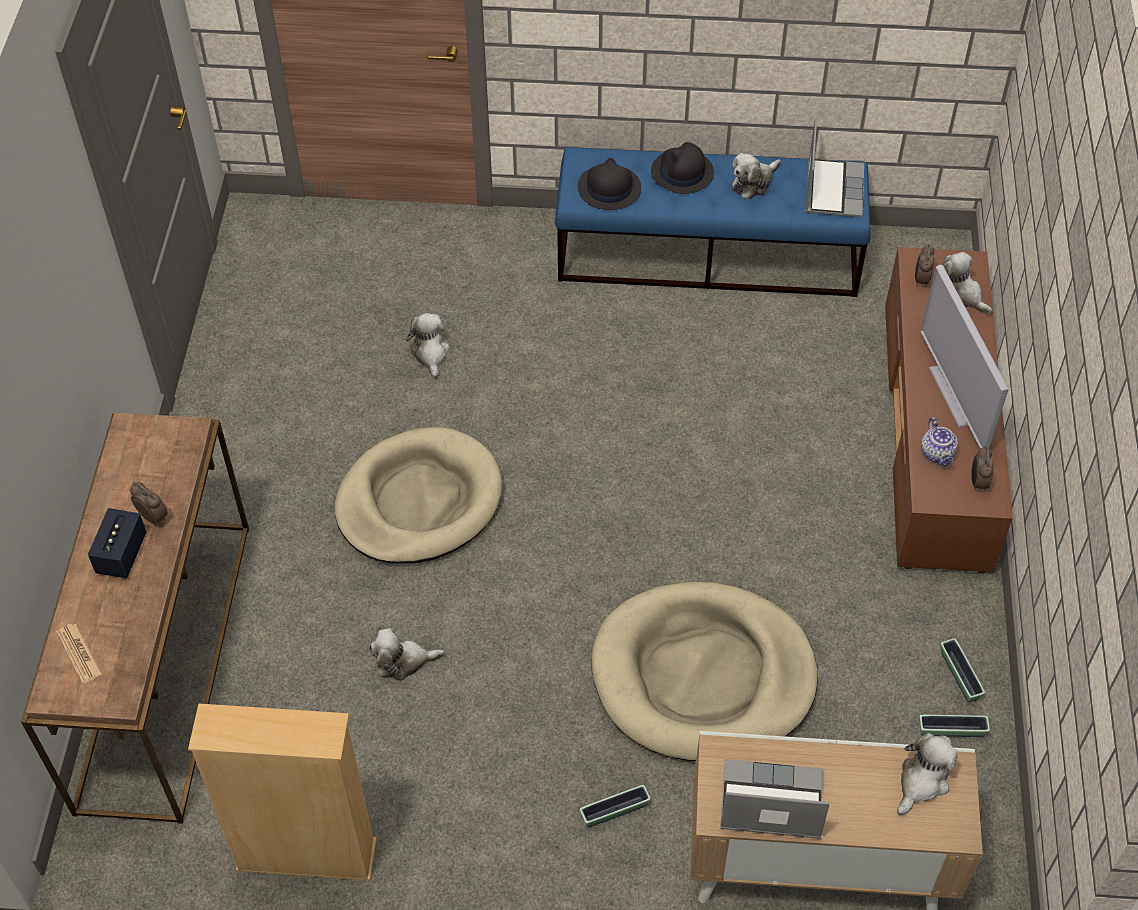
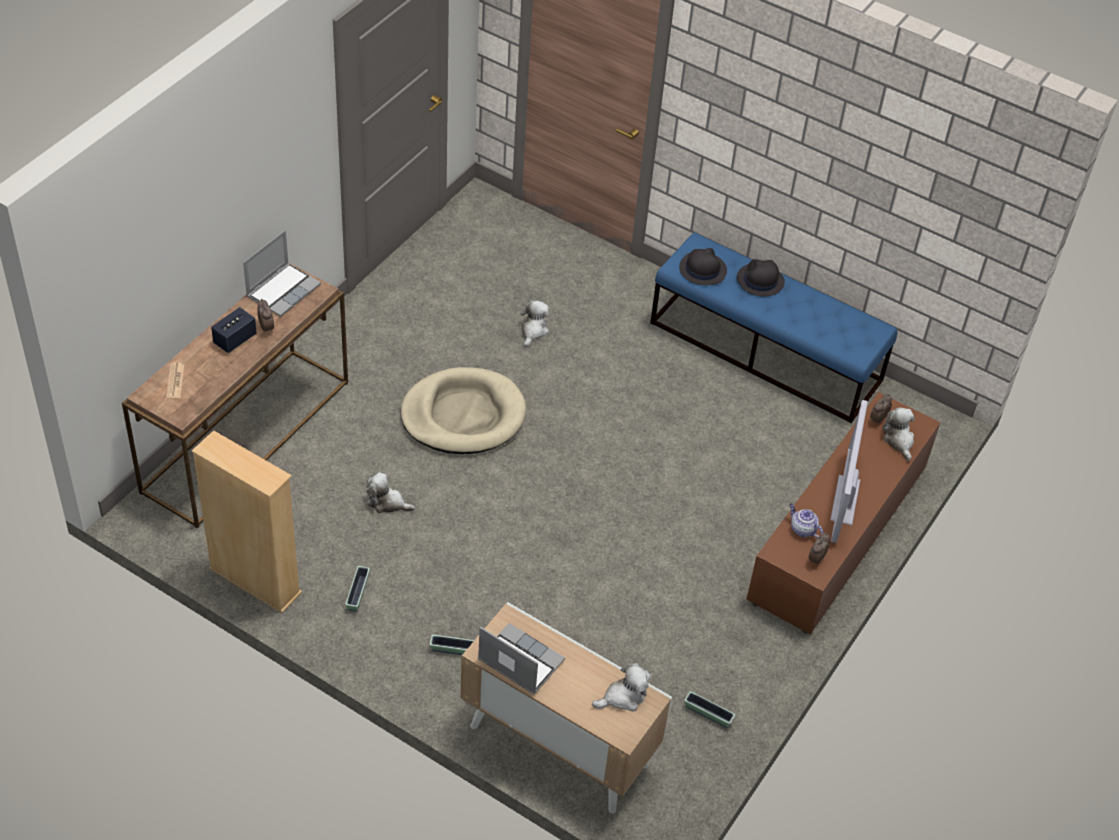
camera: 25 degrees right, 5 degrees down
beige dog bed [592,582,817,761] -> none
plush toy [732,153,781,200] -> none
laptop [805,118,864,218] -> laptop moved to [243,230,321,317]
teapot [921,417,958,466] -> teapot turned 120 degrees clockwise [789,504,823,538]
planter [941,638,985,703] -> planter moved to [346,566,370,612]

